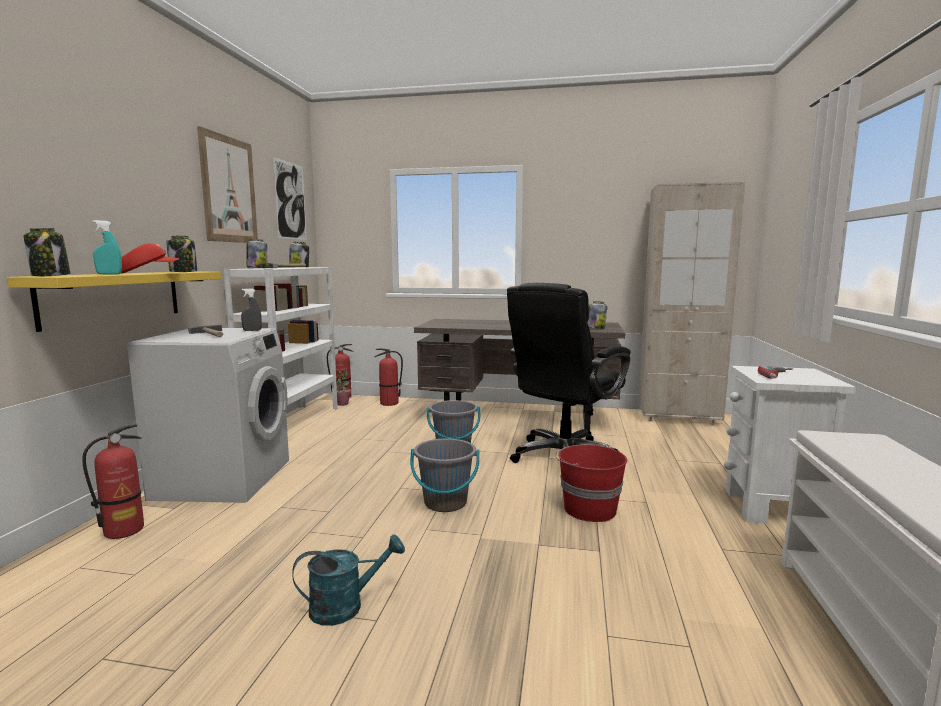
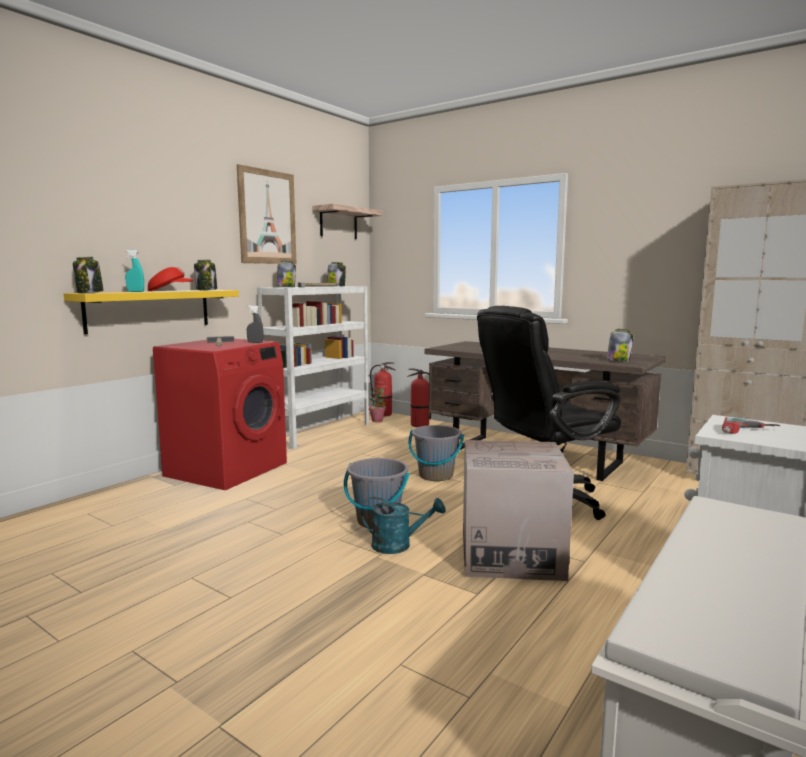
camera: 25 degrees right, 0 degrees up
fire extinguisher [82,424,144,539] -> none
white washing machine [127,328,289,503] -> red washing machine [153,339,287,490]
picture [273,157,307,240] -> shelf [312,204,383,239]
turquoise watering can [292,534,405,626] -> turquoise watering can moved to [361,497,445,554]
red bucket [555,444,627,522] -> cardboard box [463,440,574,581]

